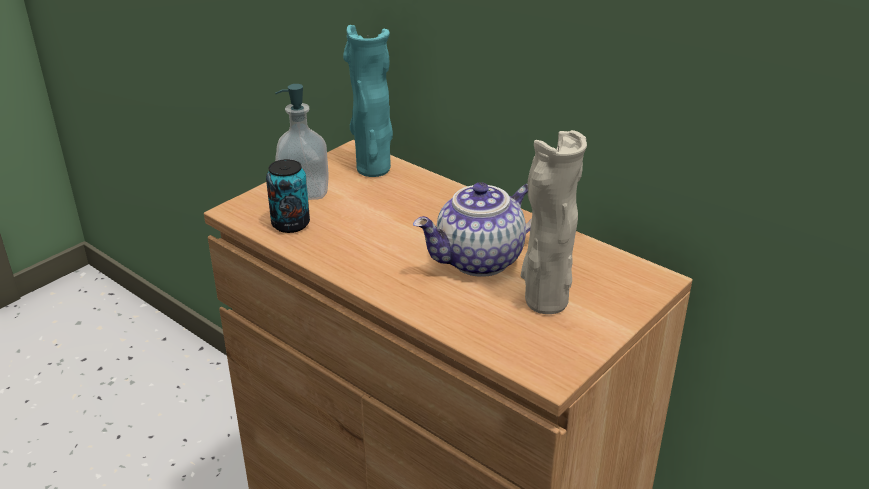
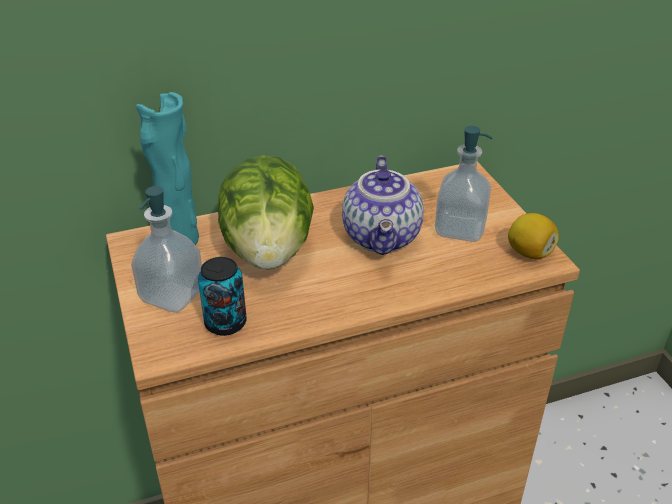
camera: 60 degrees left, 5 degrees up
beige vase [521,130,587,314] -> soap dispenser [435,126,493,242]
none -> lettuce [217,155,314,269]
none -> lemon [508,213,559,259]

